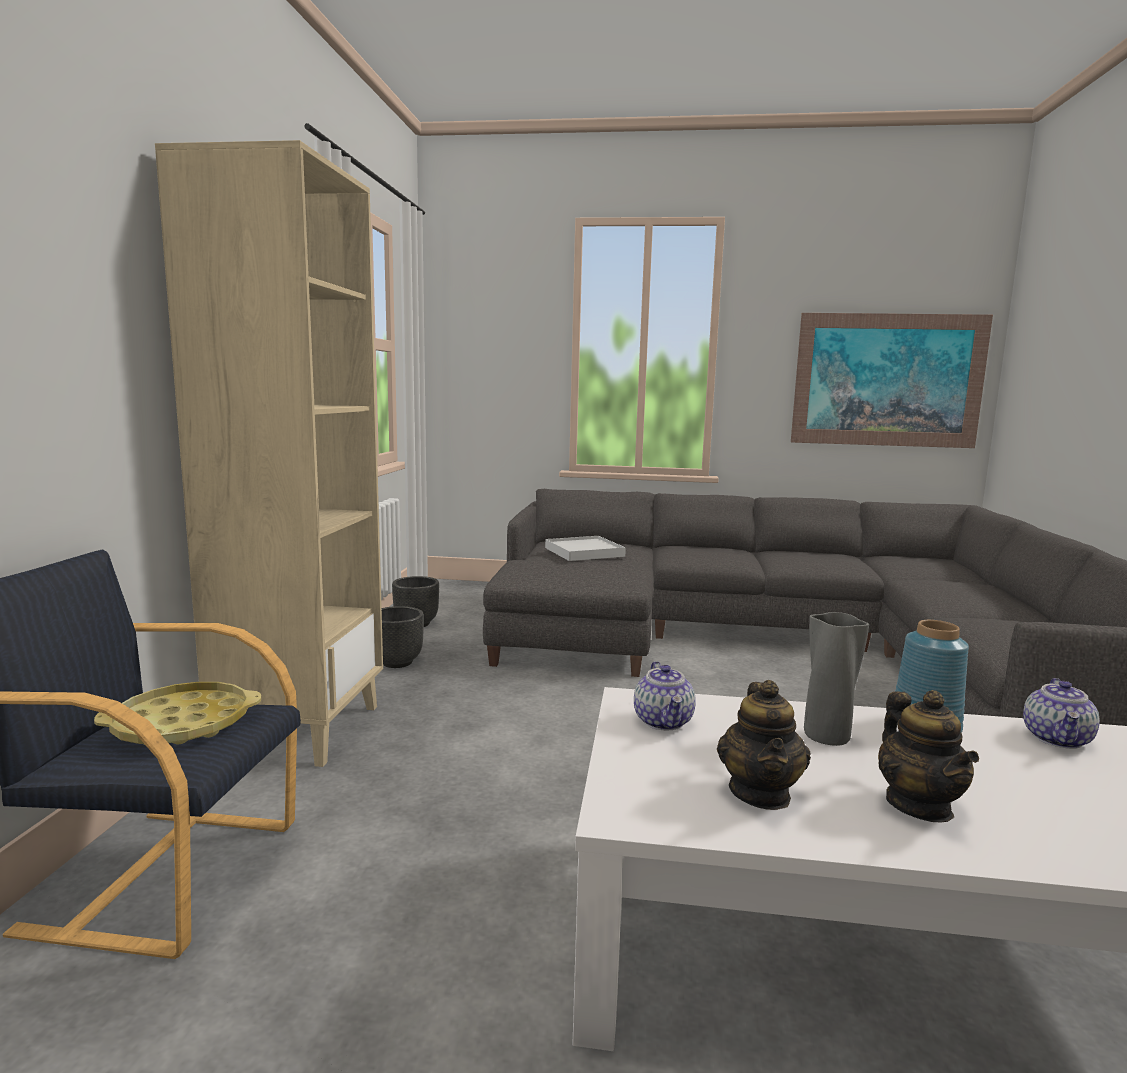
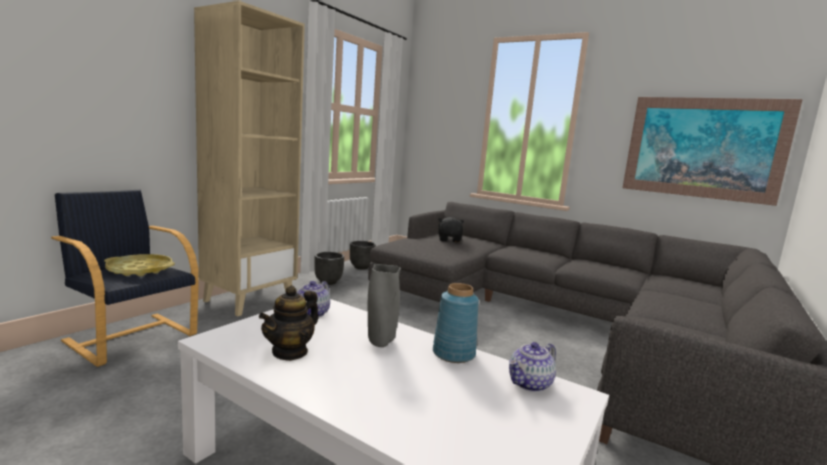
camera: 25 degrees right, 0 degrees up
white tray [545,536,626,561] -> black plush toy [438,217,464,242]
teapot [878,690,979,823] -> none

